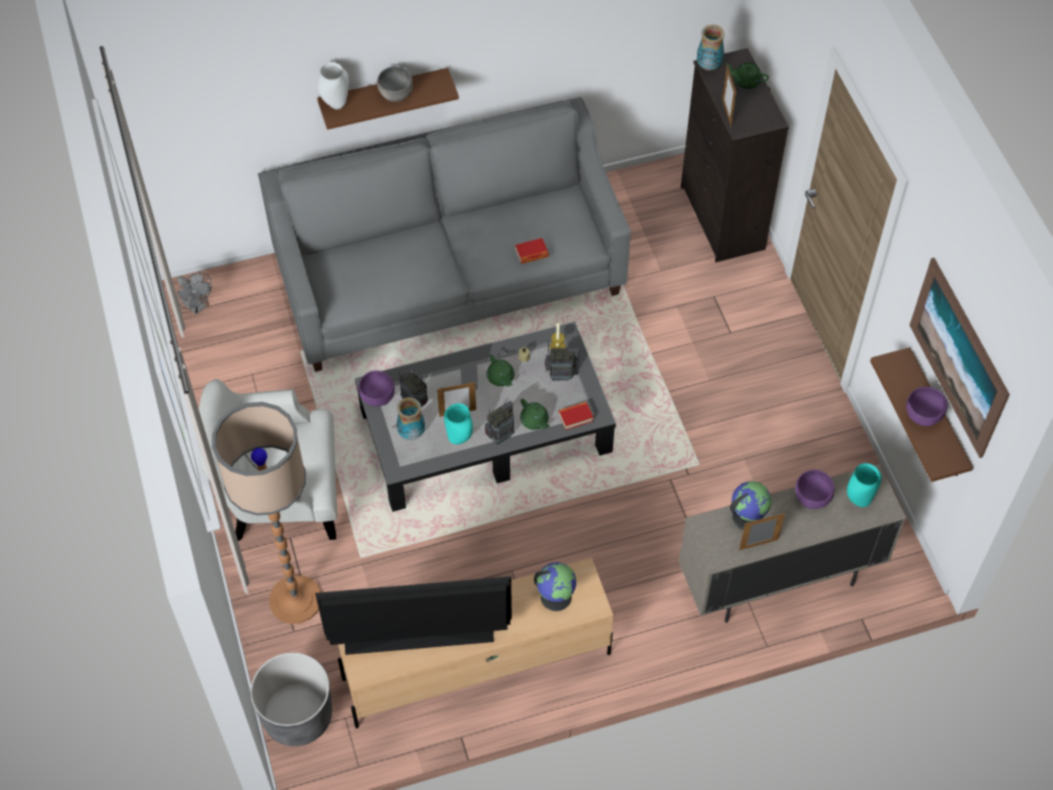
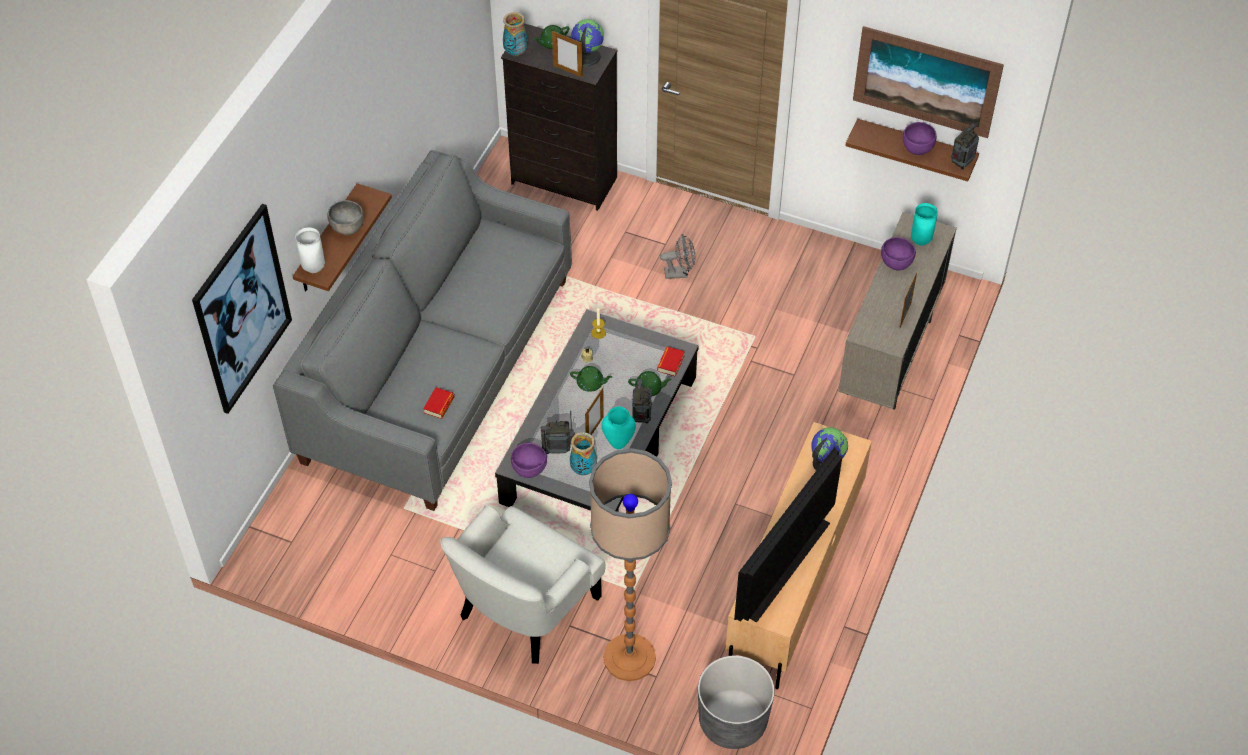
camera: 50 degrees left, 5 degrees down
grey fan [177,272,212,315] -> grey fan moved to [660,234,696,279]
book [515,238,549,264] -> book moved to [423,387,454,419]
radio [545,341,579,381] -> radio moved to [951,123,979,170]
globe [730,481,772,530] -> globe moved to [571,19,604,66]
none -> picture [192,204,292,414]

